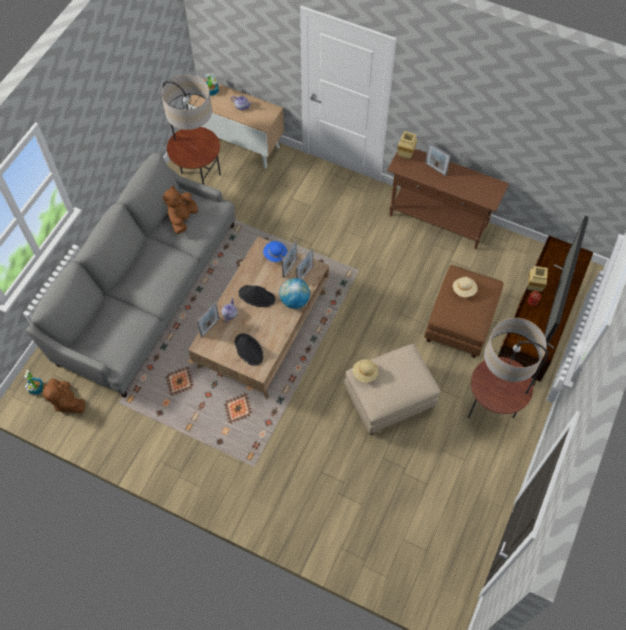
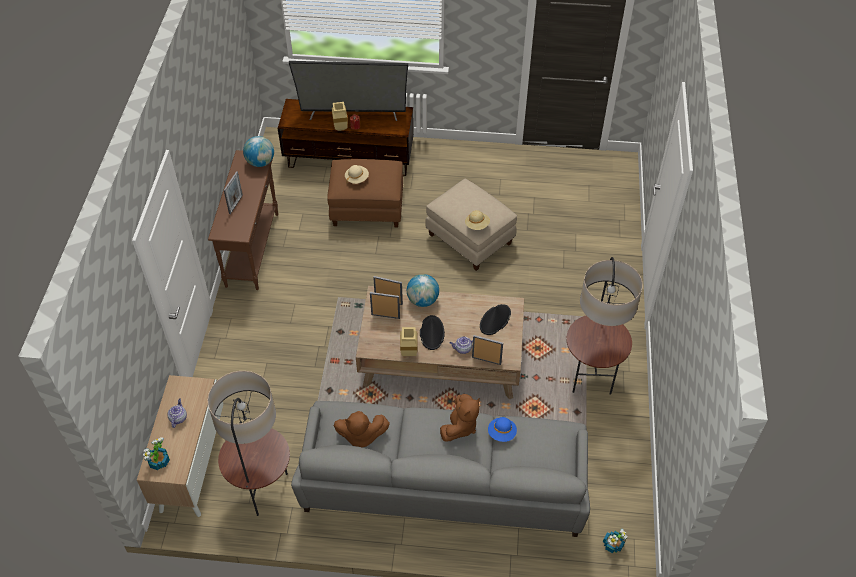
camera: 110 degrees left, 10 degrees down
brown plush toy [43,378,85,413] -> brown plush toy moved to [440,394,480,442]
blue hat [263,241,287,262] -> blue hat moved to [488,417,517,442]
beige vase [397,131,417,159] -> beige vase moved to [400,327,417,356]
floor lamp [468,318,548,418] -> floor lamp moved to [566,257,643,395]
none -> globe [243,136,274,167]

